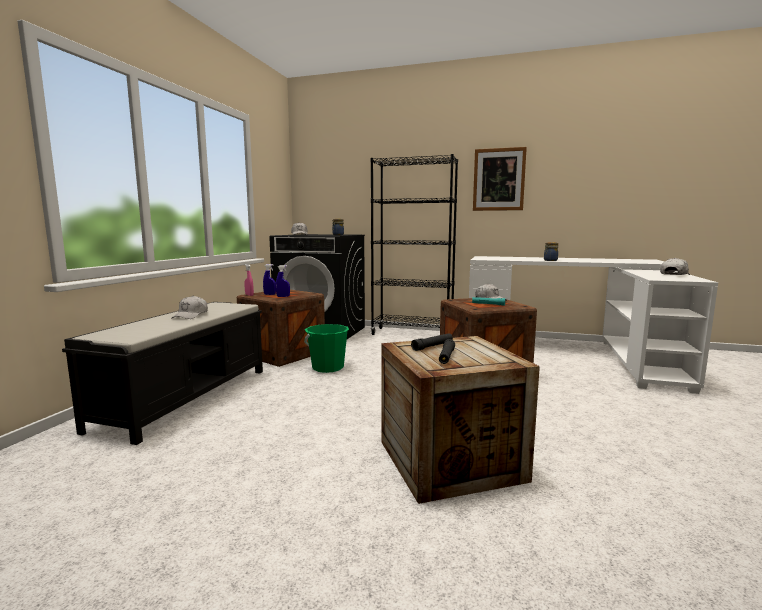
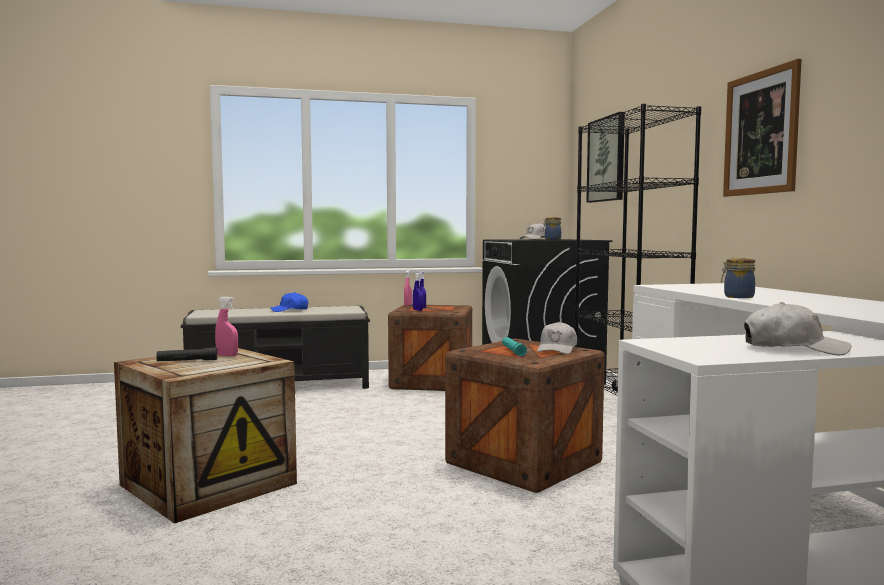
camera: 60 degrees right, 5 degrees down
white cap [172,296,208,319] -> blue cap [271,292,308,312]
green bucket [304,324,349,373] -> none
black flashlight [411,333,453,351] -> pink spray bottle [215,297,238,356]
none -> picture [586,112,625,203]

